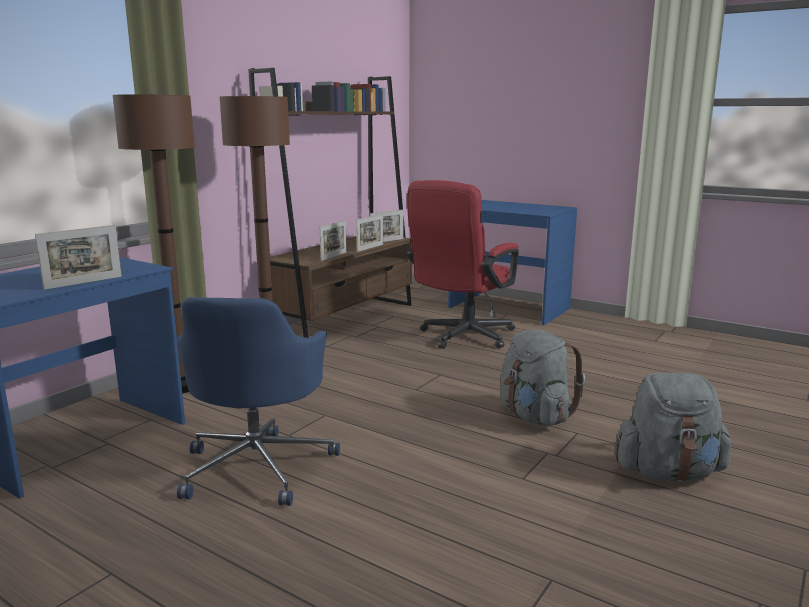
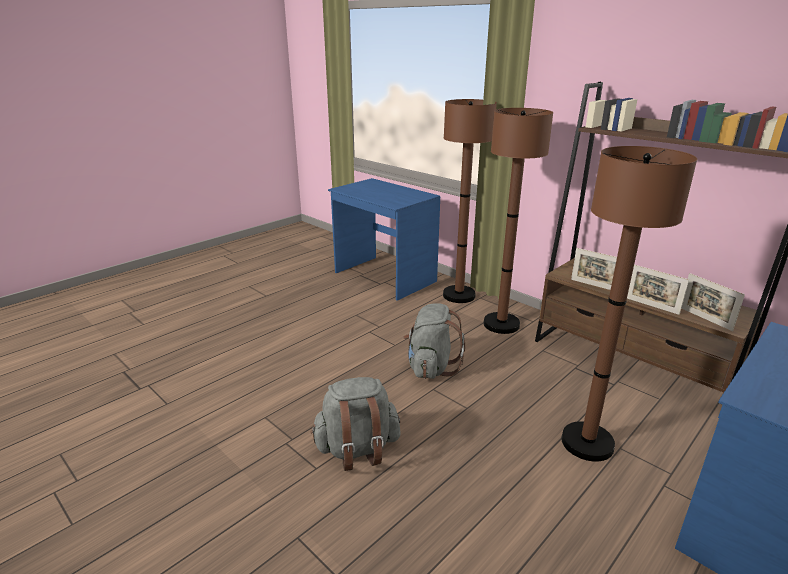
camera: 100 degrees right, 10 degrees up
picture frame [35,225,122,290] -> none
blue office chair [177,297,340,506] -> none
red office chair [407,180,519,349] -> brown floor lamp [561,146,697,462]
grey backpack [614,373,732,482] -> grey backpack moved to [403,303,465,379]

